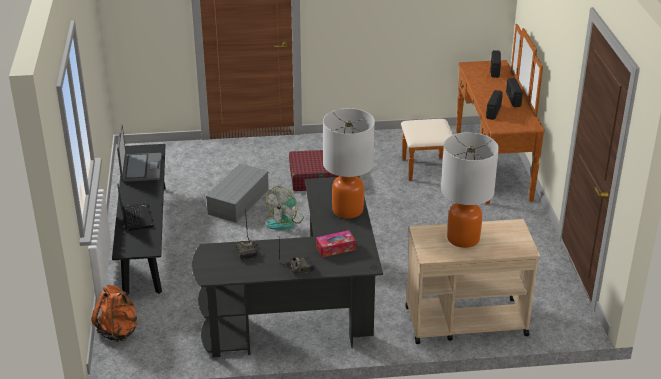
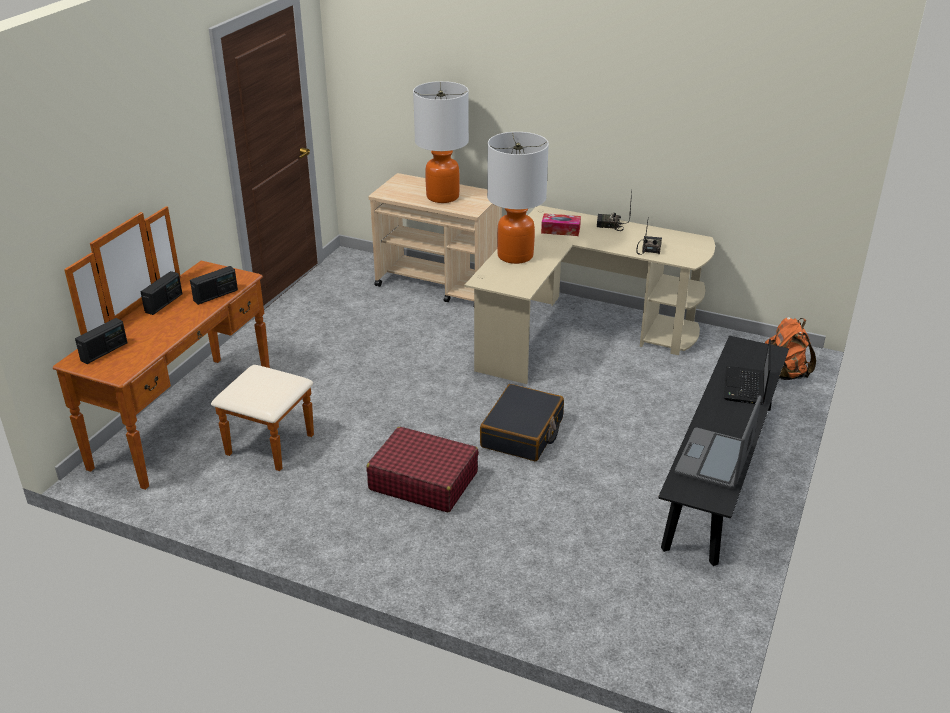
camera: 150 degrees left, 0 degrees up
black desk [192,176,383,358] -> beige desk [464,205,715,384]
grey storage box [206,164,269,223] -> none
fan [266,186,304,230] -> black suitcase [480,384,564,461]

